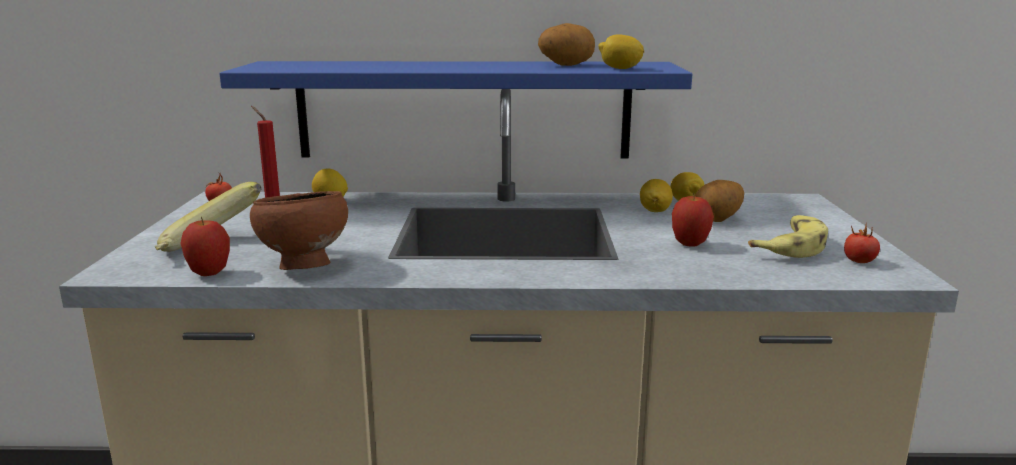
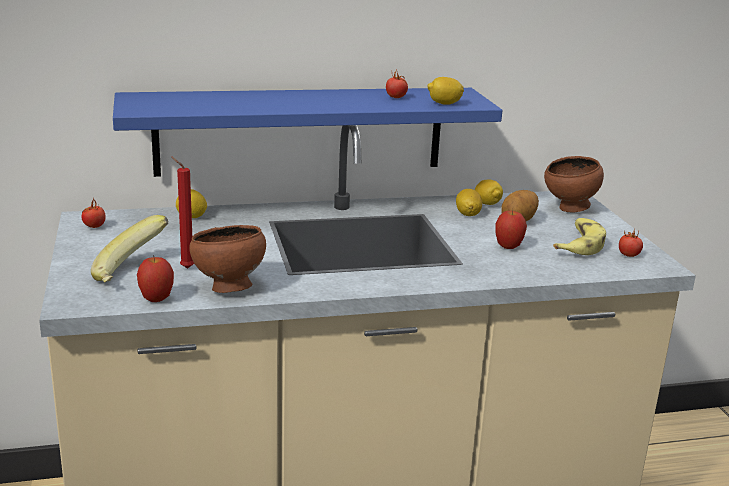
camera: 15 degrees left, 5 degrees up
potato [538,23,595,66] -> tomato [386,70,408,98]
none -> brown bowl [544,156,604,213]

